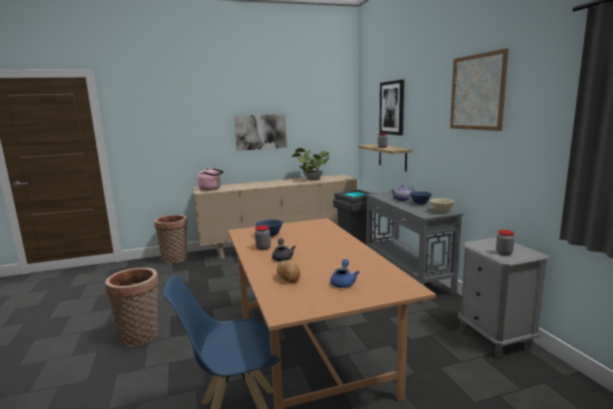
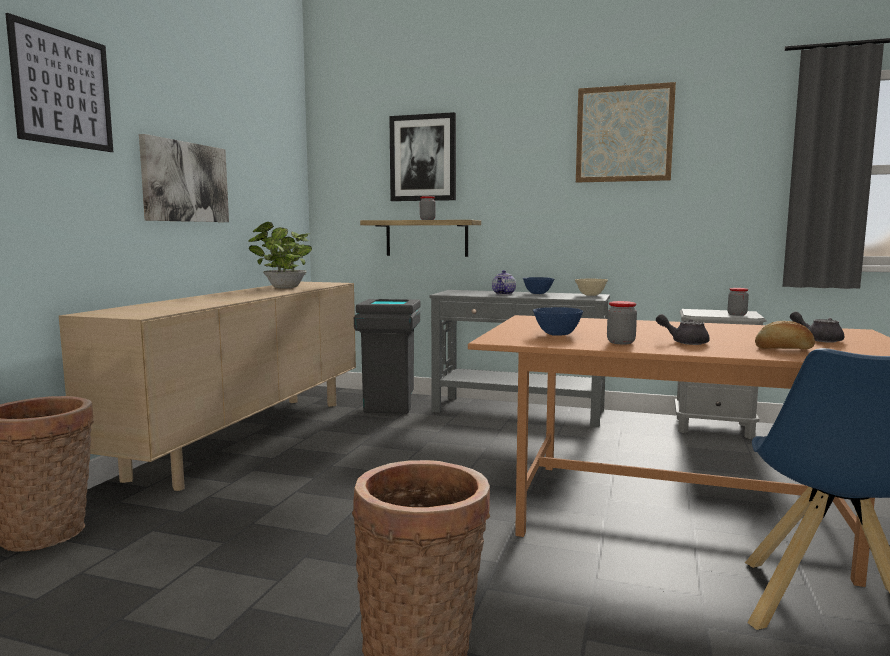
camera: 55 degrees left, 5 degrees down
pink kettle [198,168,224,191] -> none
blue teapot [330,259,359,288] -> grey teapot [790,311,844,343]
none -> picture [5,13,113,152]

